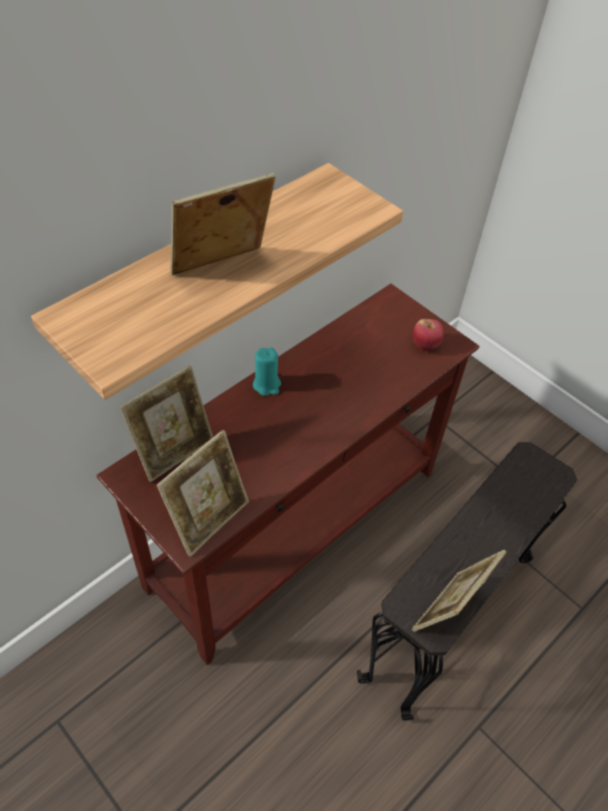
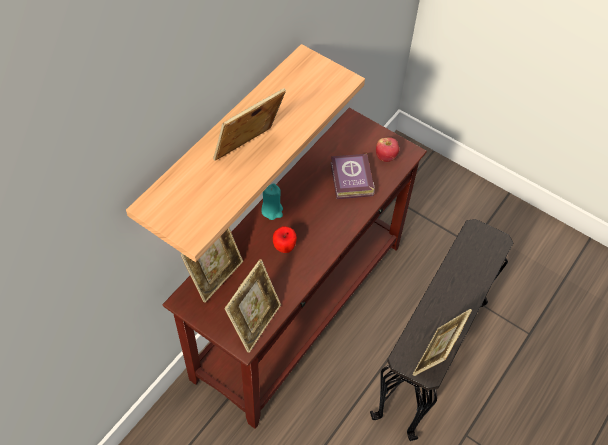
camera: 10 degrees left, 5 degrees up
none -> apple [273,226,297,253]
none -> book [330,153,375,199]

